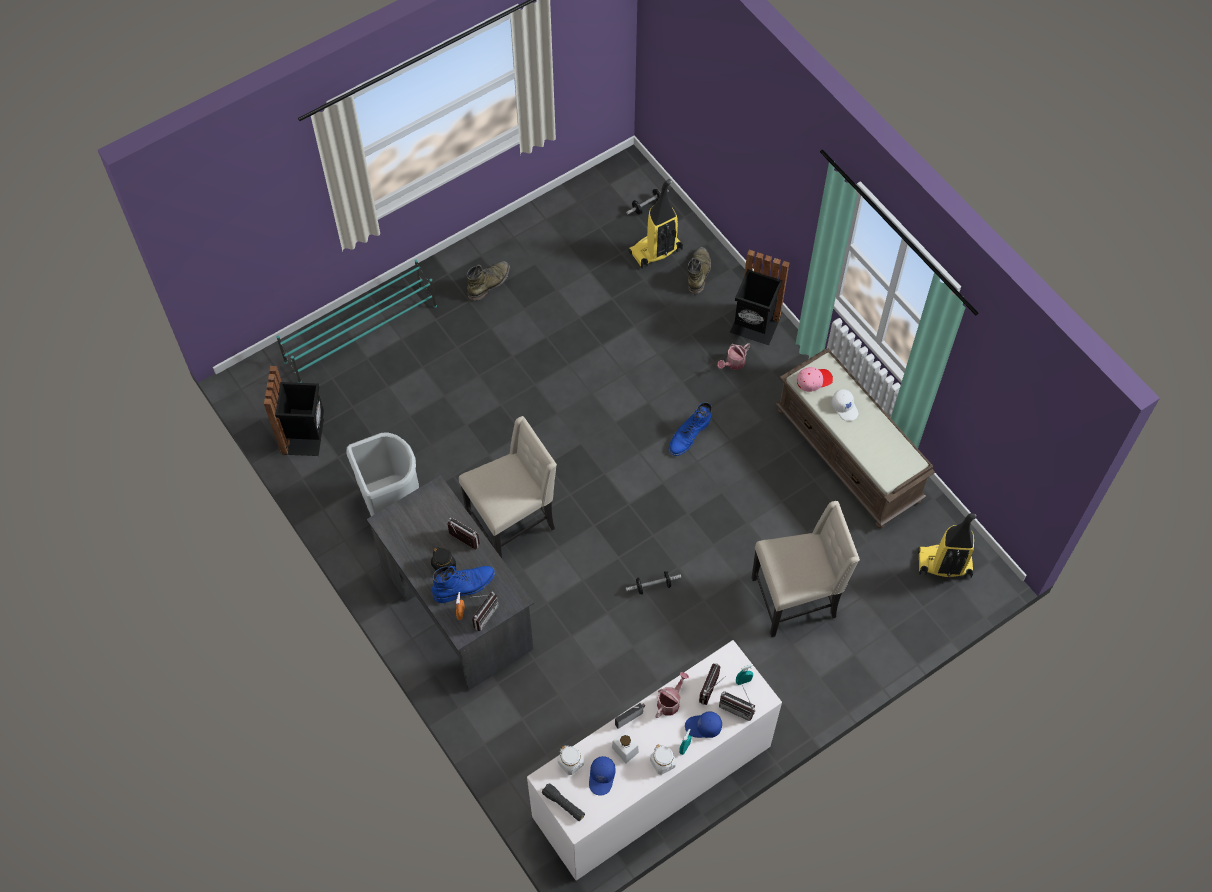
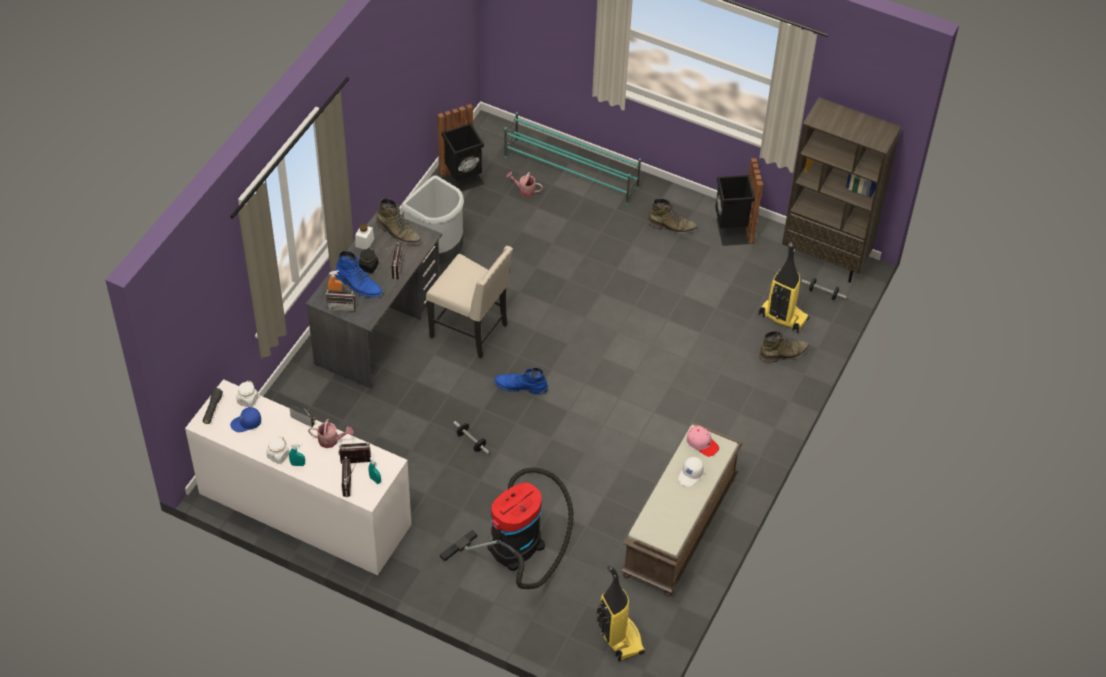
camera: 60 degrees right, 10 degrees down
white jar [612,731,639,763] -> white jar moved to [355,224,374,249]
blue boot [669,402,712,456] -> blue boot moved to [494,368,548,395]
blue cap [685,711,722,738] -> none
watering can [717,343,750,370] -> watering can moved to [506,172,543,197]
black trash can [730,250,789,345] -> black trash can moved to [715,158,763,246]
beige chair [752,501,860,637] -> vacuum cleaner [440,467,573,589]
none -> green boot [376,198,422,245]
none -> brown bookcase [782,97,901,283]

